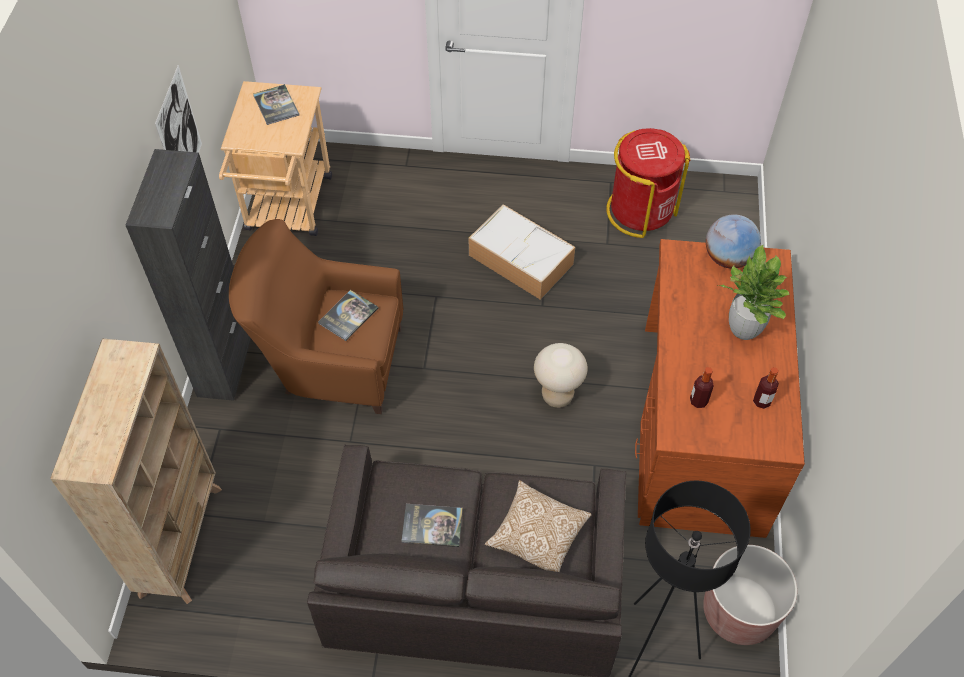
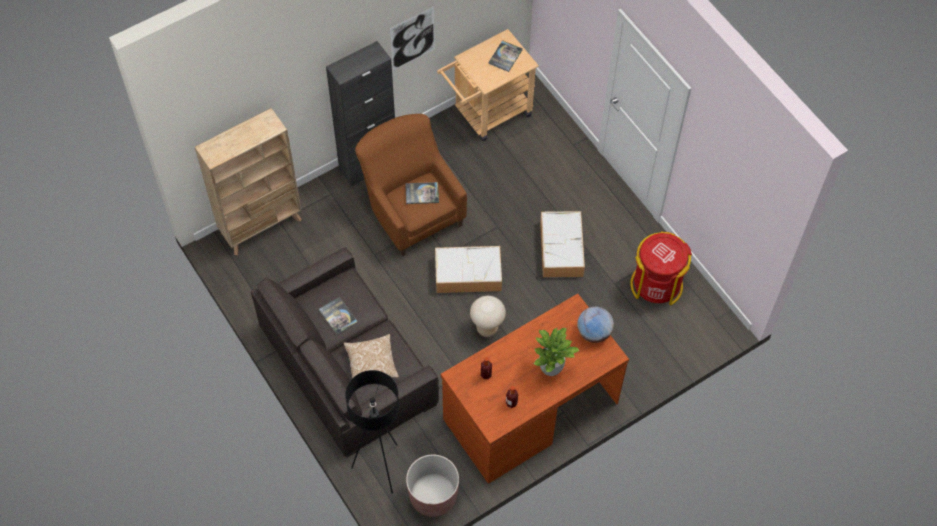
camera: 50 degrees right, 5 degrees up
none -> storage box [435,246,502,293]

